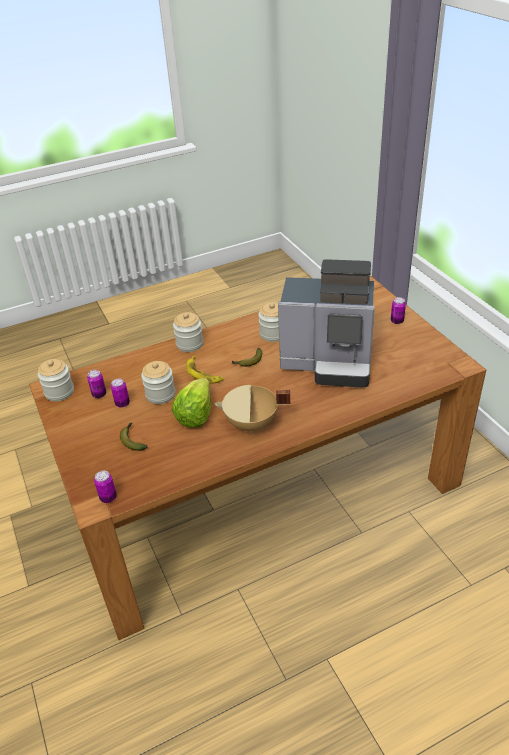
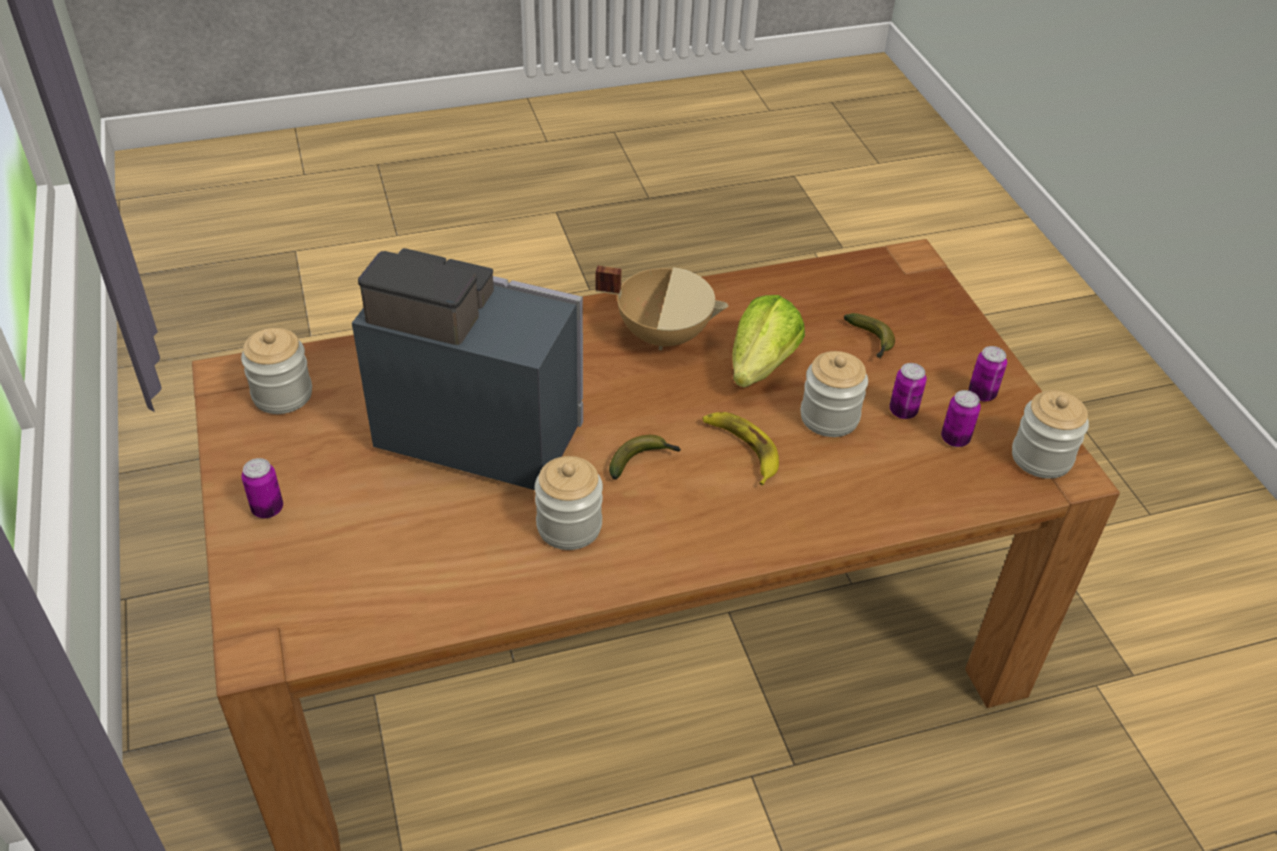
camera: 175 degrees left, 5 degrees up
can [94,471,117,503] -> can moved to [969,346,1007,402]
jar [173,312,203,352] -> jar moved to [241,328,312,414]

